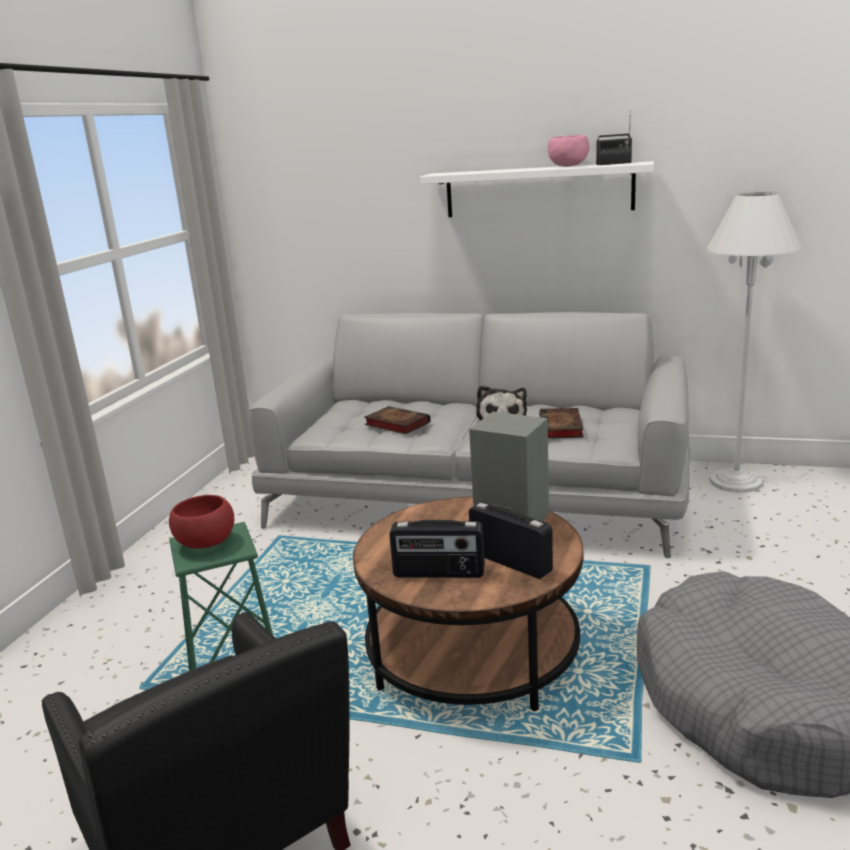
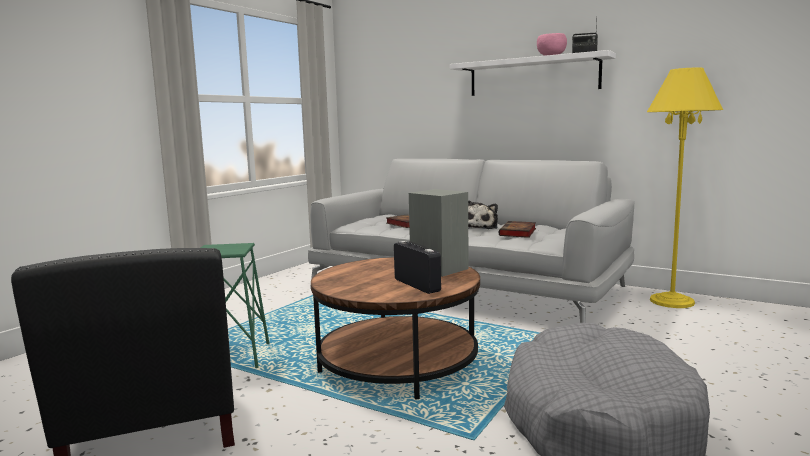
camera: 15 degrees right, 10 degrees down
red bowl [169,495,234,549] -> none
radio [389,520,485,578] -> none
white floor lamp [706,192,802,493] -> yellow floor lamp [647,67,723,308]

